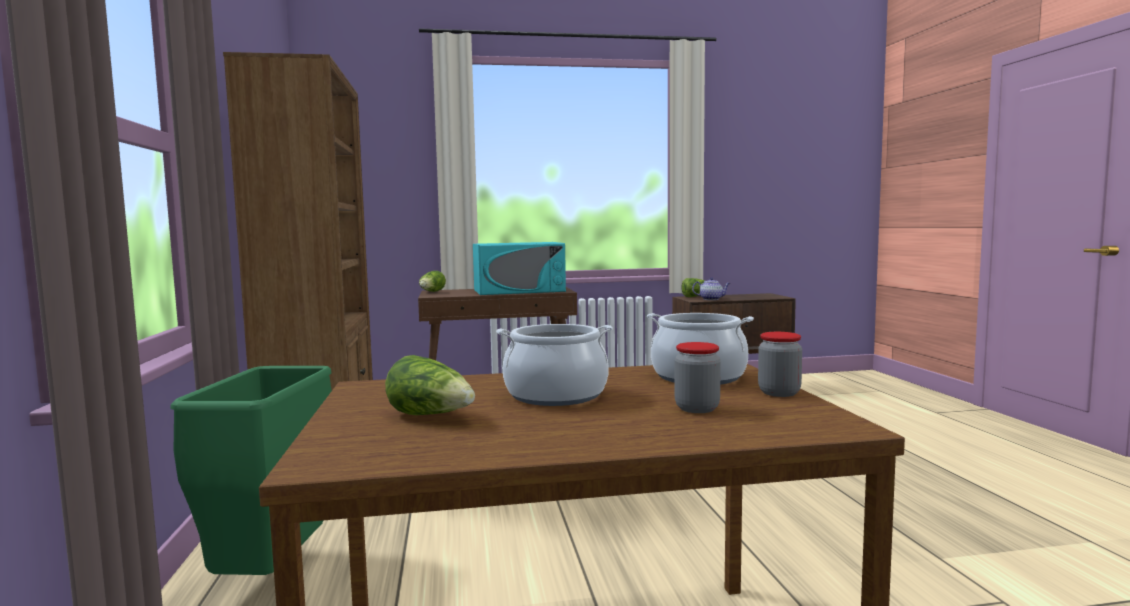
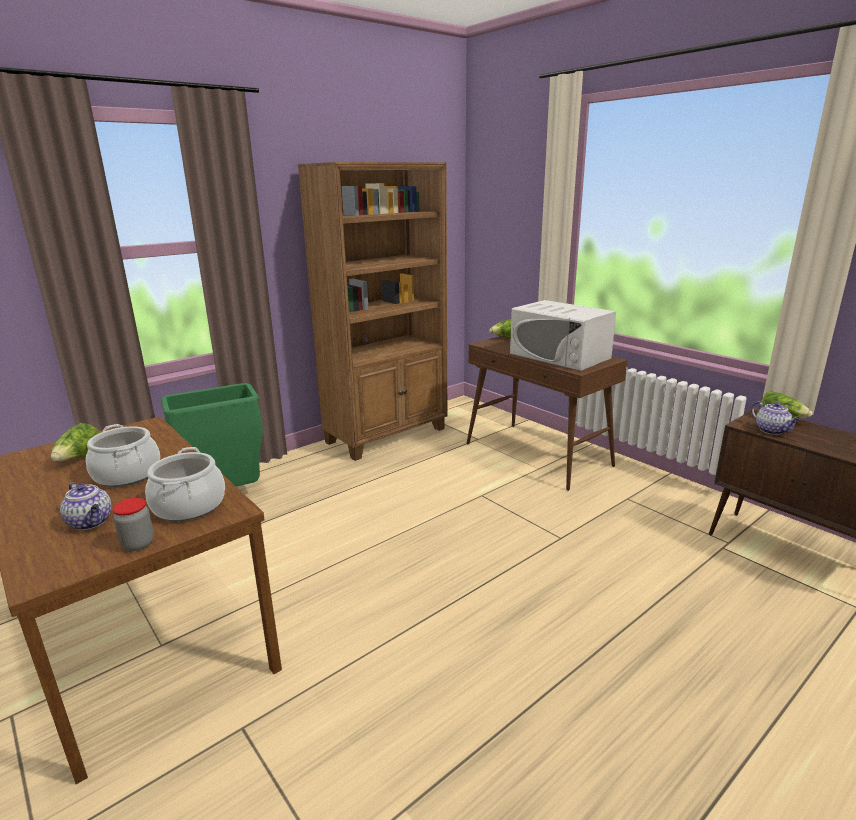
camera: 60 degrees right, 15 degrees up
turquoise microwave [473,242,566,295] -> white microwave [510,300,616,371]
jar [675,342,721,413] -> teapot [60,483,112,530]

